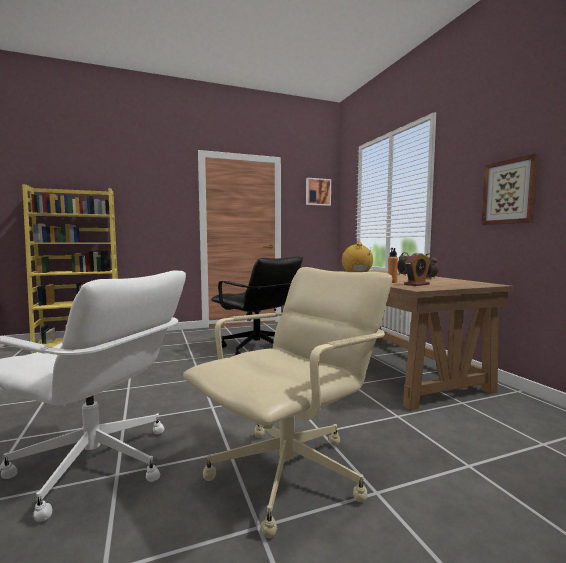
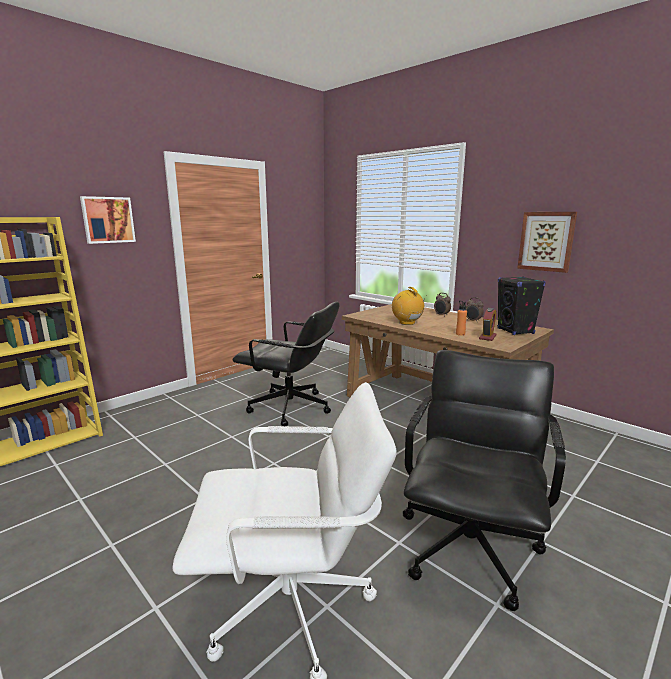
camera: 25 degrees left, 10 degrees up
beige office chair [183,267,392,538] -> black office chair [403,350,566,611]
picture [306,178,331,206] -> picture moved to [80,196,136,244]
none -> black speaker [497,276,546,335]

